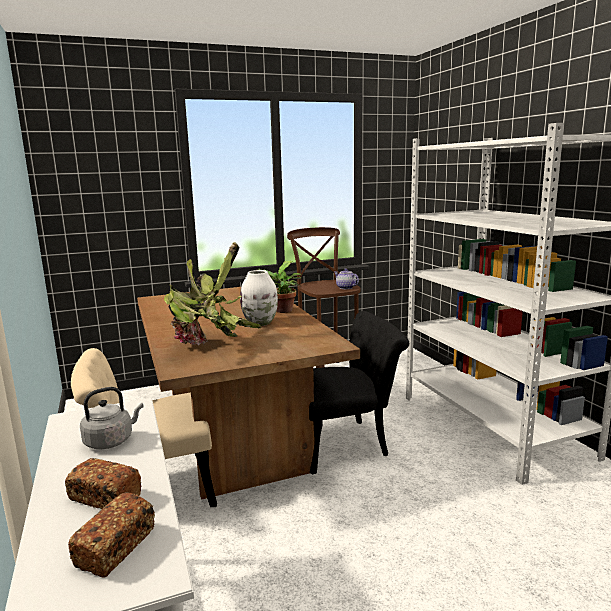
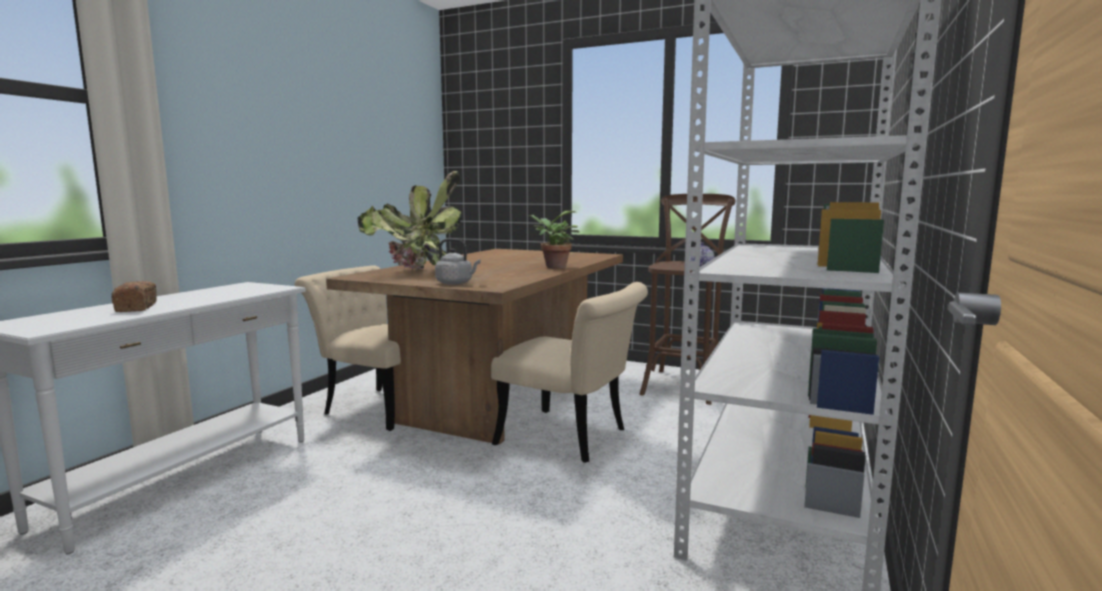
camera: 45 degrees right, 5 degrees down
bread [68,492,155,578] -> none
grey kettle [80,387,144,449] -> grey kettle moved to [435,238,480,285]
white vase [240,270,278,326] -> none
black chair [309,311,409,475] -> beige chair [491,282,648,463]

